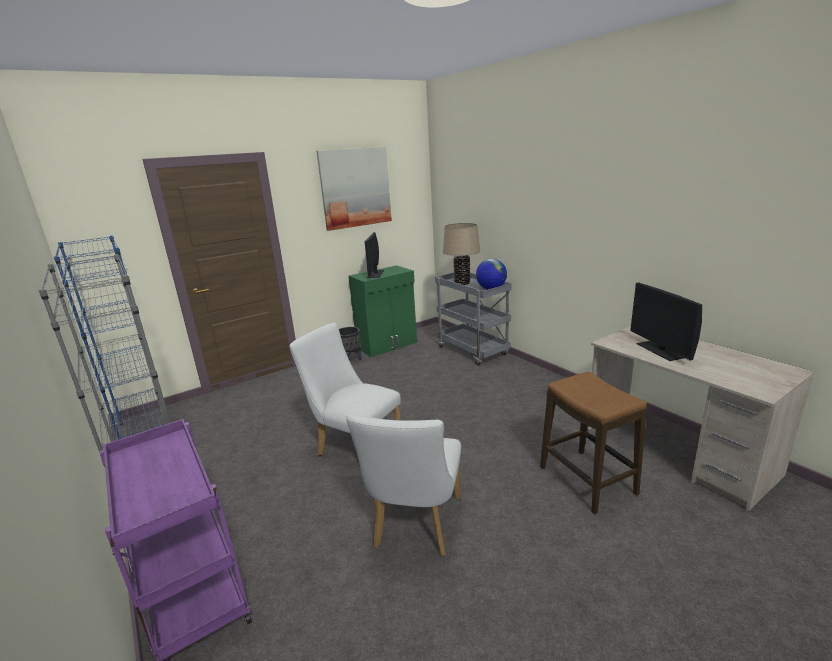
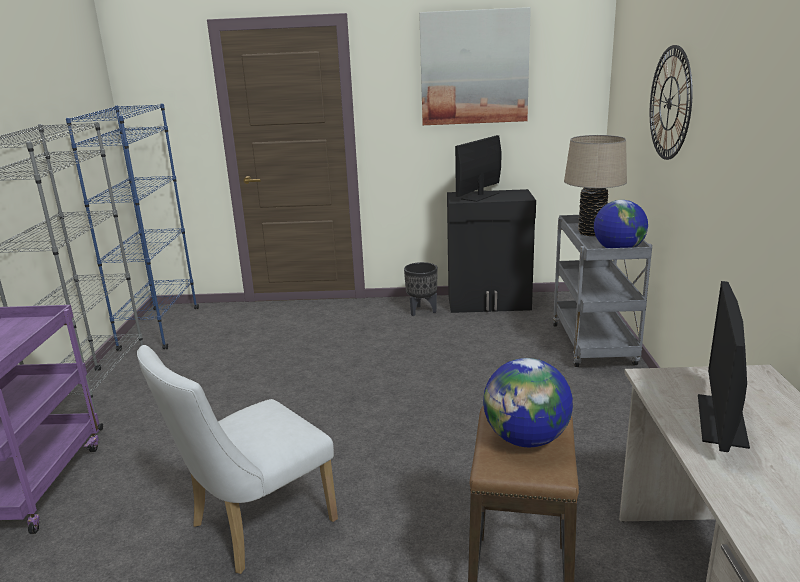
camera: 35 degrees right, 0 degrees up
white chair [289,323,401,456] -> none
green cabinet [349,265,417,357] -> black cabinet [447,189,536,313]
none -> globe [483,358,573,448]
none -> wall clock [650,45,693,160]

